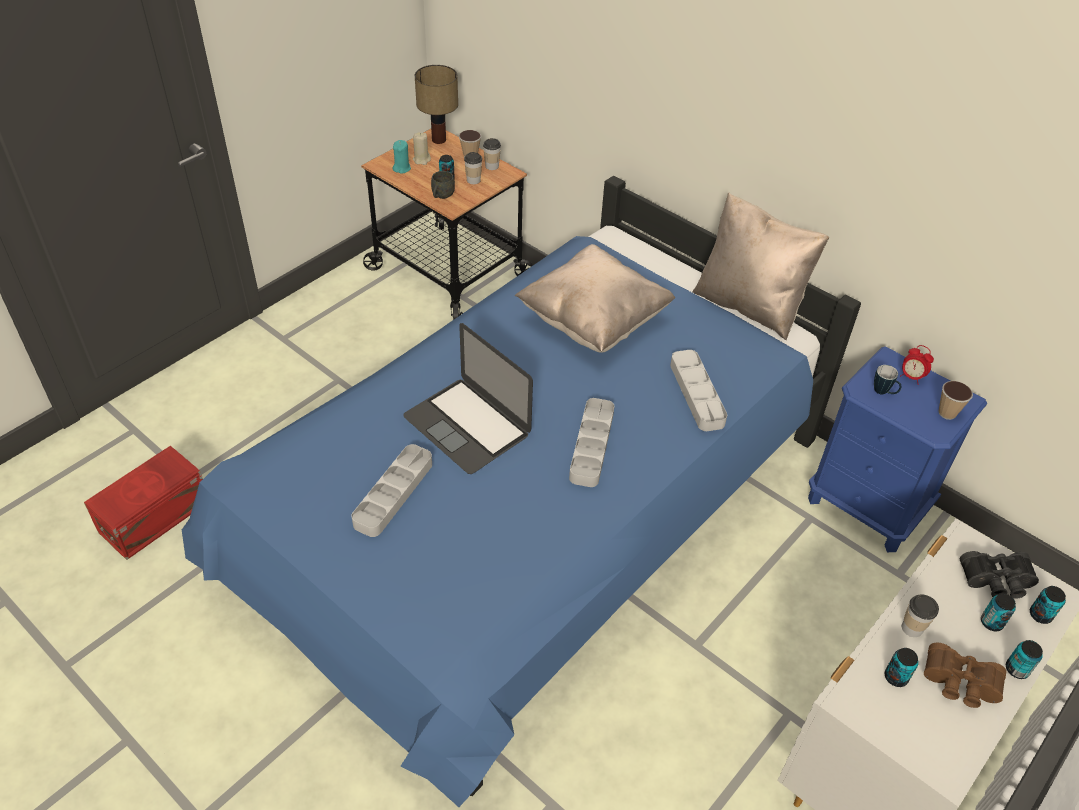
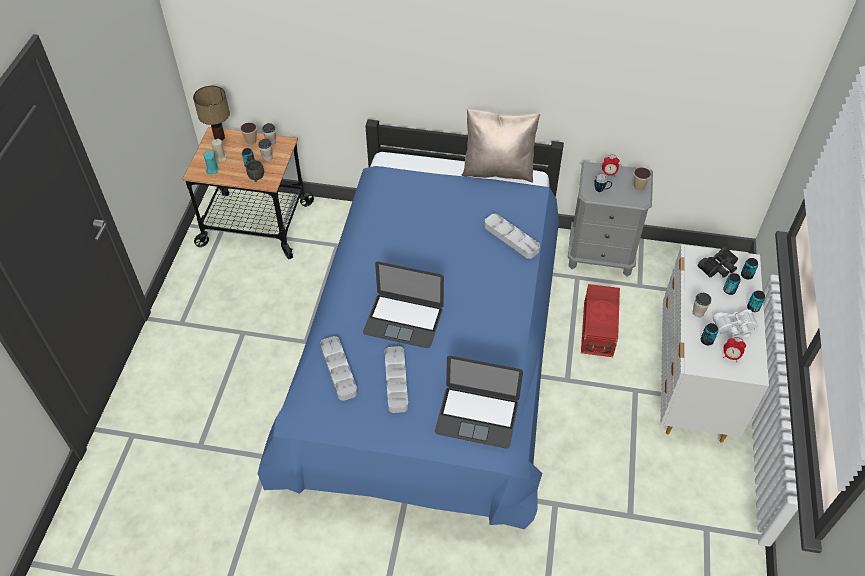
camera: 30 degrees left, 5 degrees up
red storage box [84,446,203,560] -> red storage box moved to [581,284,620,357]
beige pillow [514,244,675,353] -> none
grey tray [569,398,614,487] -> grey tray moved to [320,336,357,401]
blue nightstand [808,346,987,552] -> grey nightstand [568,162,653,277]
brown binoculars [924,643,1006,708] -> white binoculars [713,309,758,338]
none -> laptop [435,356,523,448]
none -> alarm clock [723,337,746,361]

